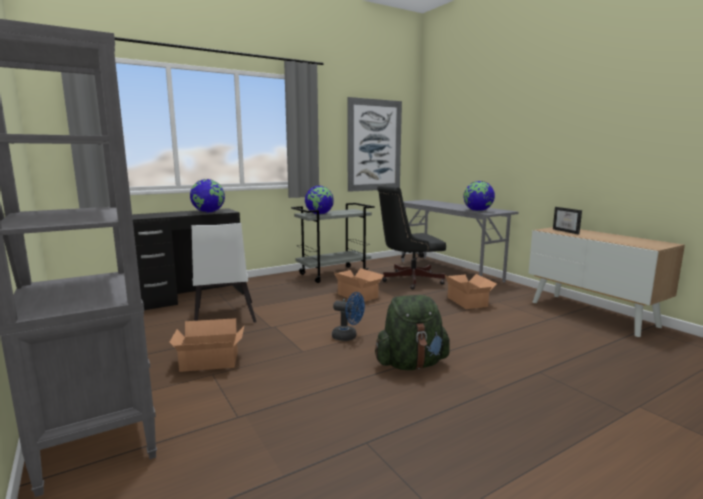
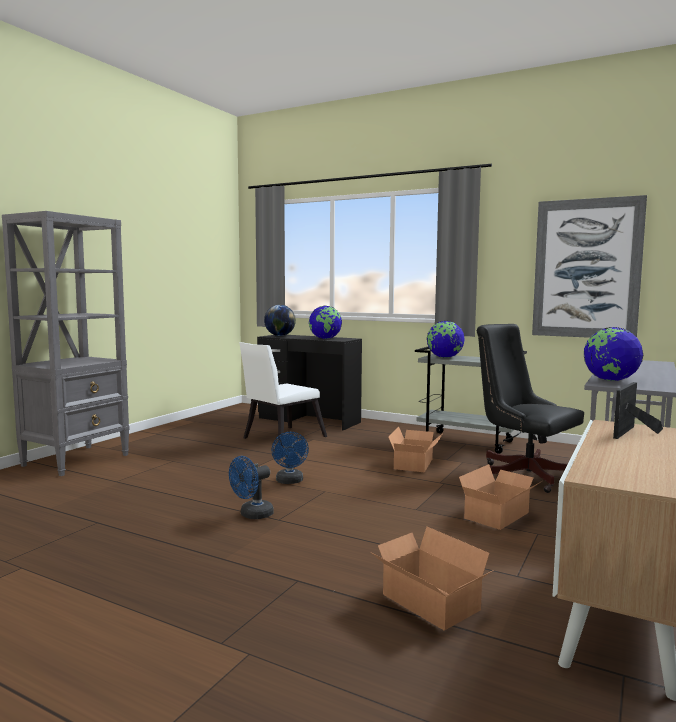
camera: 60 degrees right, 5 degrees down
cardboard box [170,318,244,372] -> cardboard box moved to [372,527,494,630]
green backpack [375,295,450,370] -> blue fan [229,456,274,519]
none -> globe [264,305,296,336]

